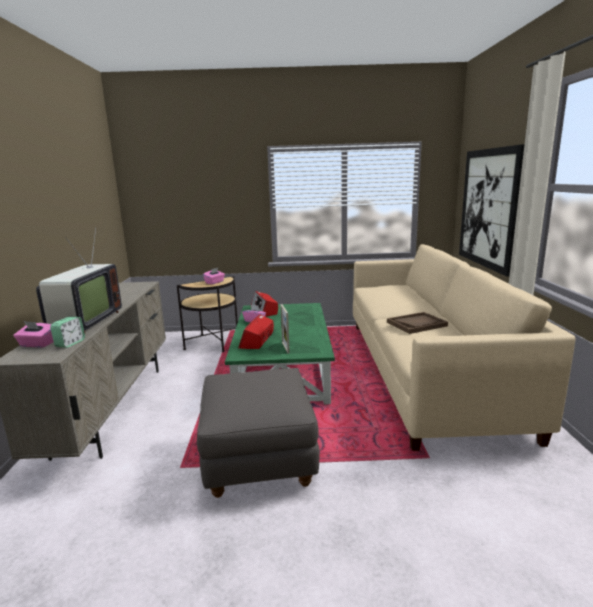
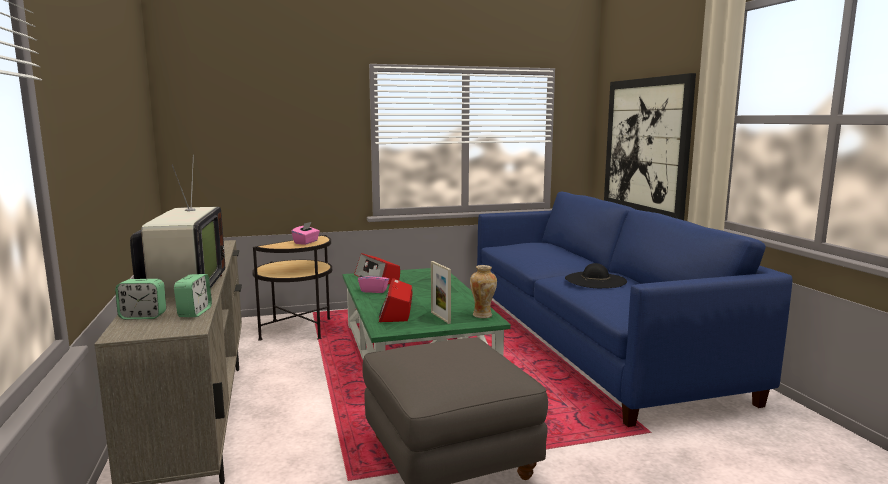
camera: 15 degrees left, 5 degrees down
pink tissue box [14,321,54,348] -> alarm clock [115,279,166,319]
beige sofa [353,244,575,451] -> blue sofa [477,192,793,427]
brown tray [387,312,448,334] -> black hat [565,263,627,288]
none -> vase [470,265,497,318]

